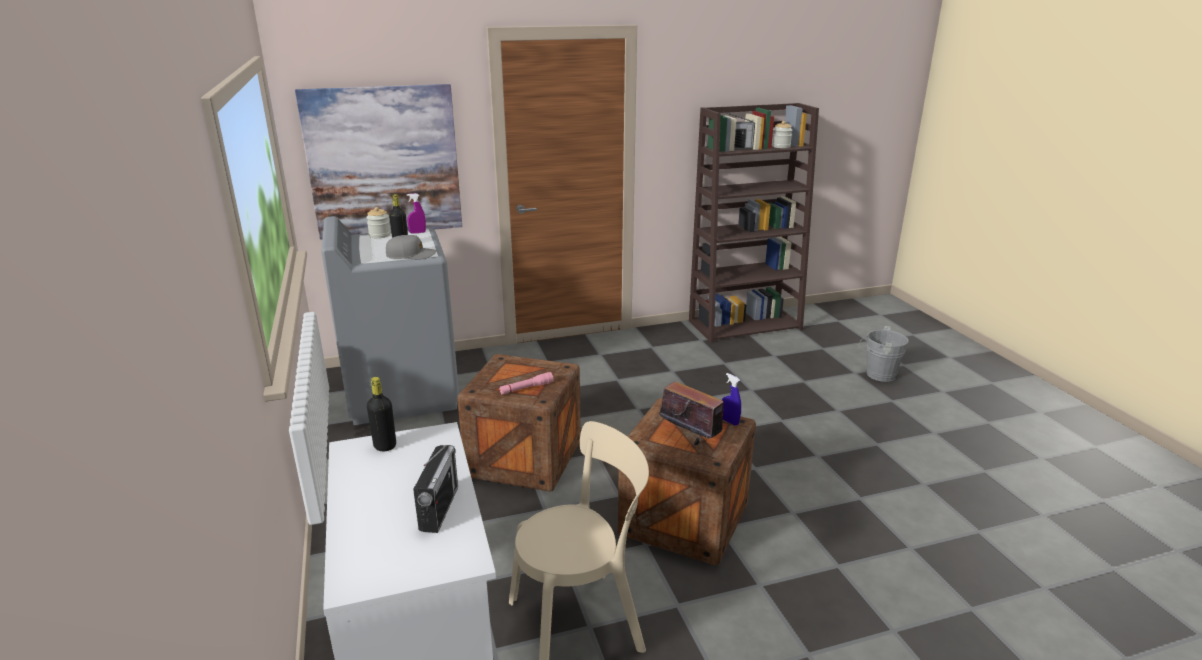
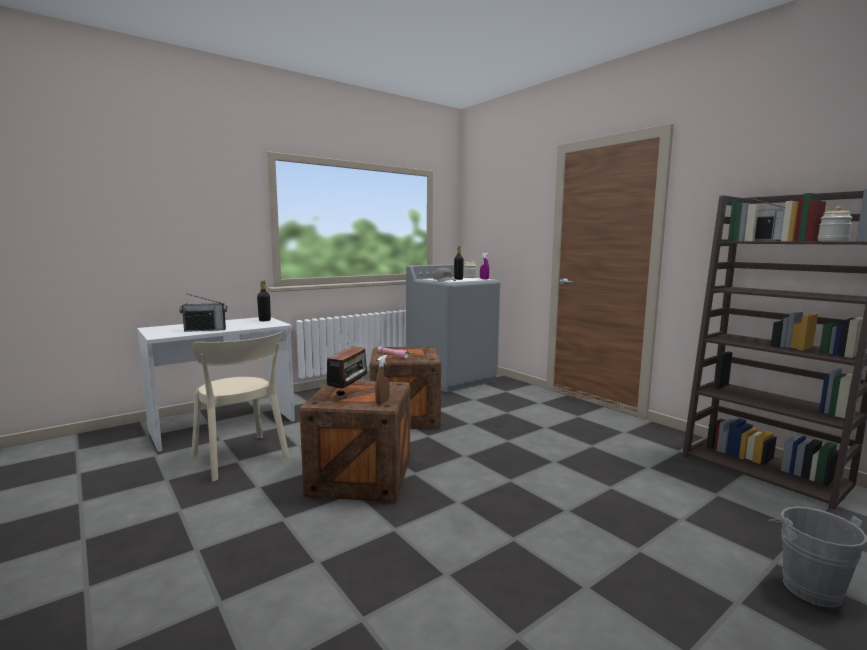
camera: 70 degrees right, 15 degrees down
picture [295,84,462,240] -> none
blue spray bottle [722,373,741,426] -> brown spray bottle [375,355,390,405]

